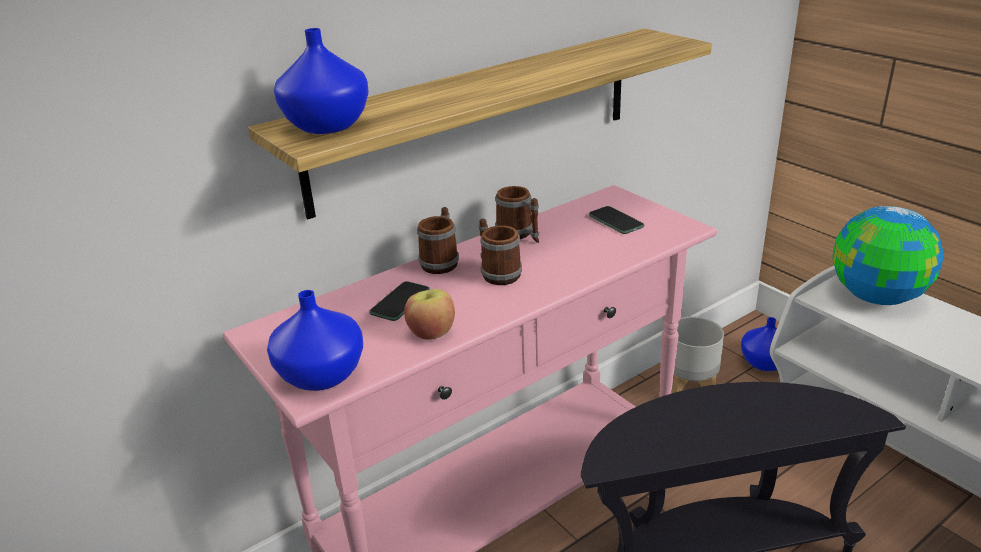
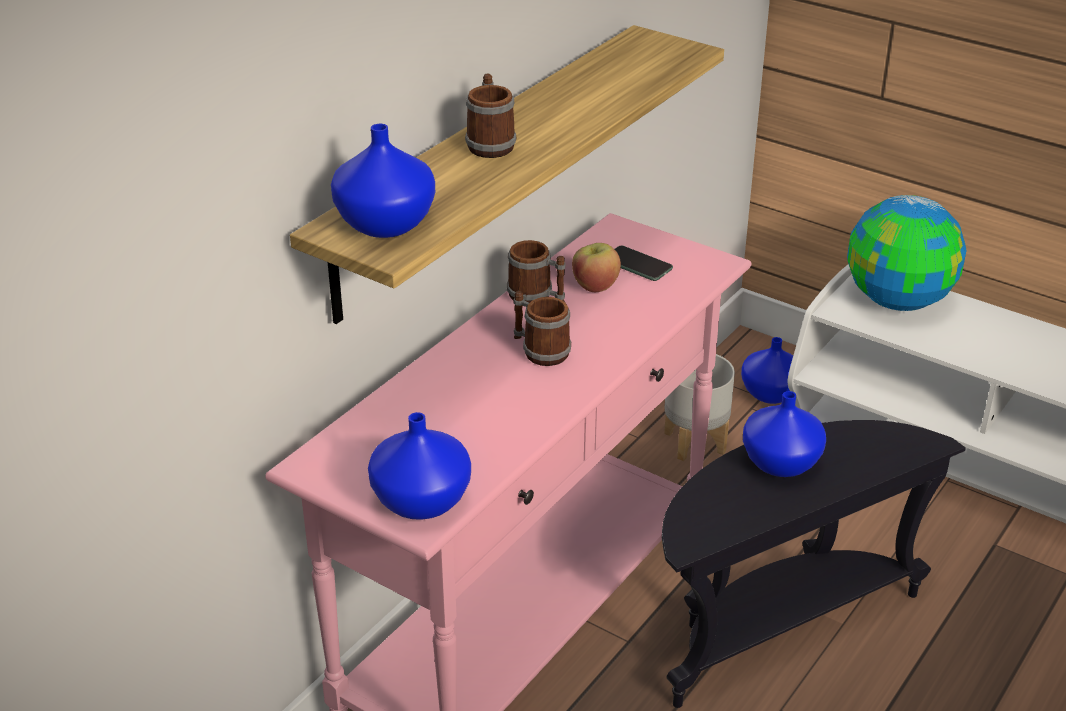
camera: 20 degrees left, 5 degrees up
phone [369,281,430,321] -> none
apple [404,289,455,340] -> apple moved to [572,243,621,292]
mug [417,207,459,274] -> mug moved to [465,73,516,158]
none -> blue vase [743,391,826,477]

